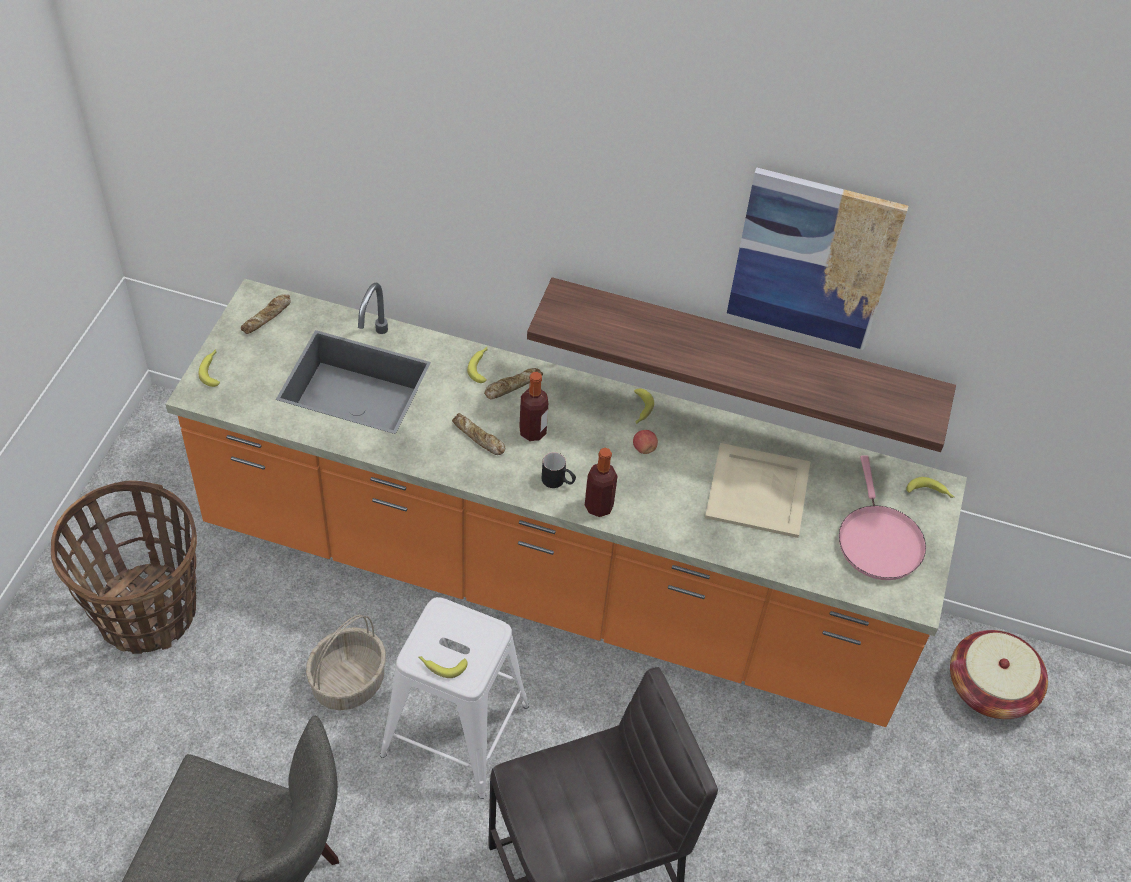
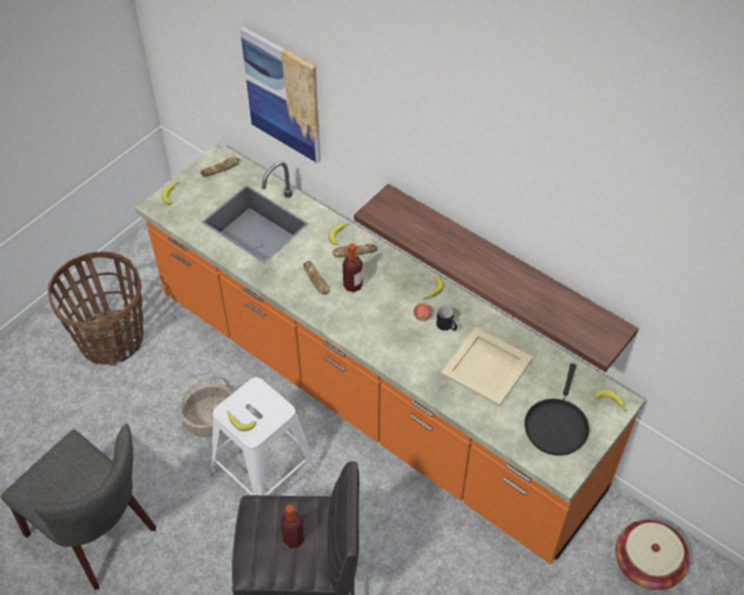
camera: 25 degrees right, 0 degrees up
black mug [542,452,576,488] -> black mug moved to [436,305,458,331]
bottle [585,448,618,517] -> bottle moved to [281,504,304,548]
picture [727,167,908,350] -> picture moved to [240,27,321,163]
pink frying pan [839,456,926,580] -> black frying pan [524,363,589,456]

